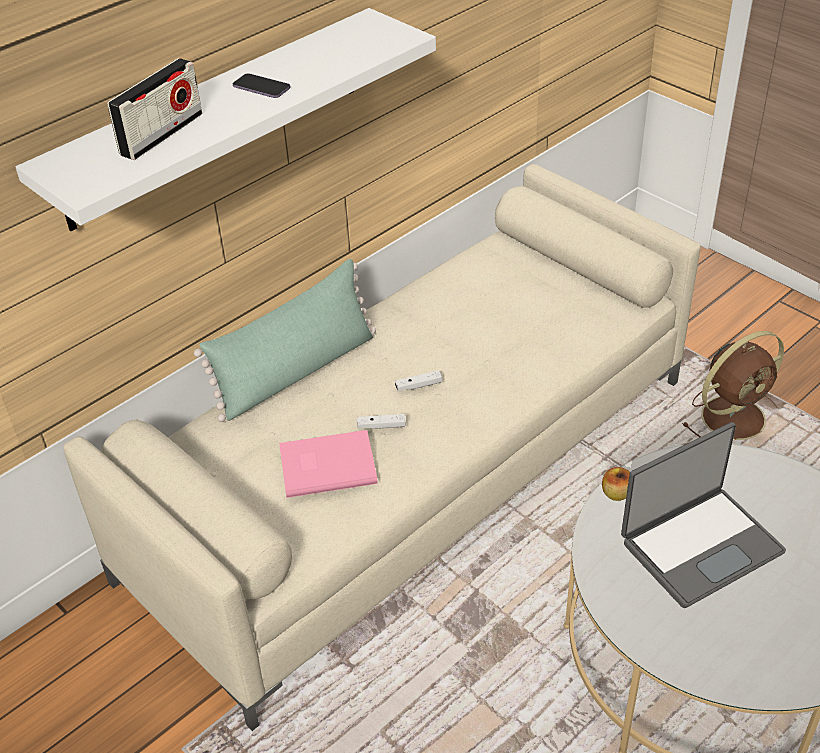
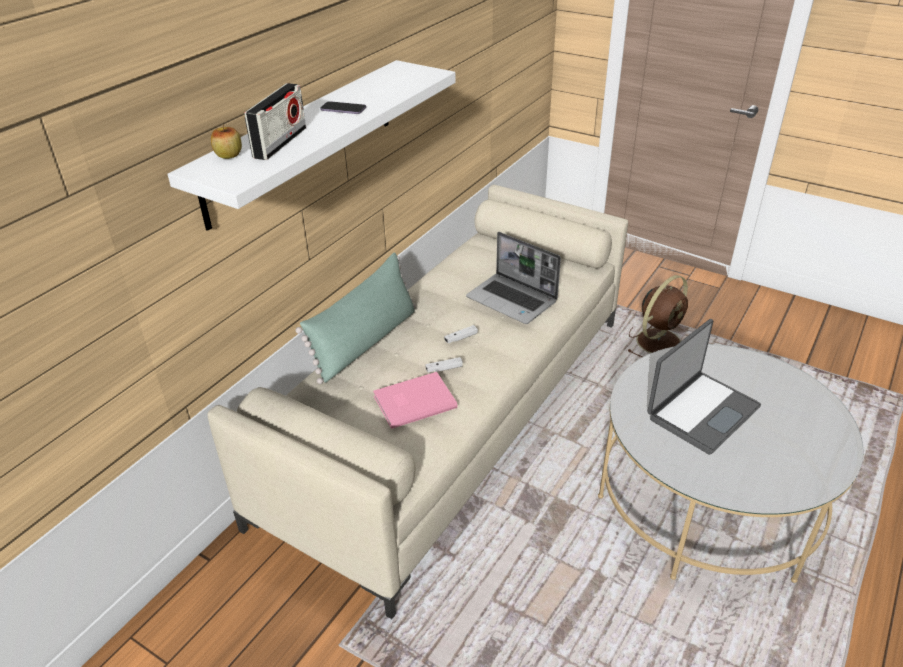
camera: 15 degrees left, 5 degrees down
apple [602,467,630,501] -> apple moved to [211,124,242,159]
none -> laptop [466,232,561,324]

